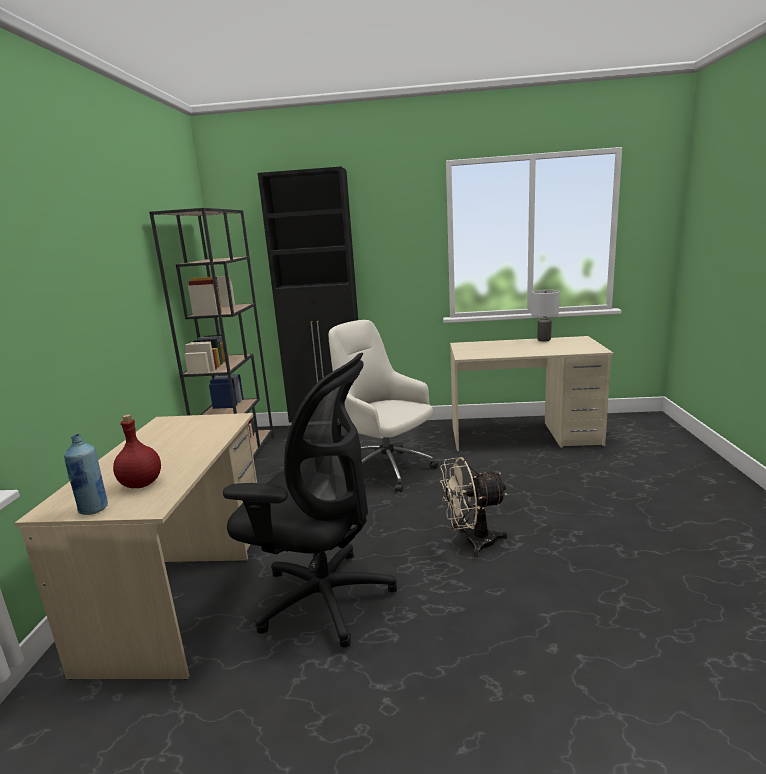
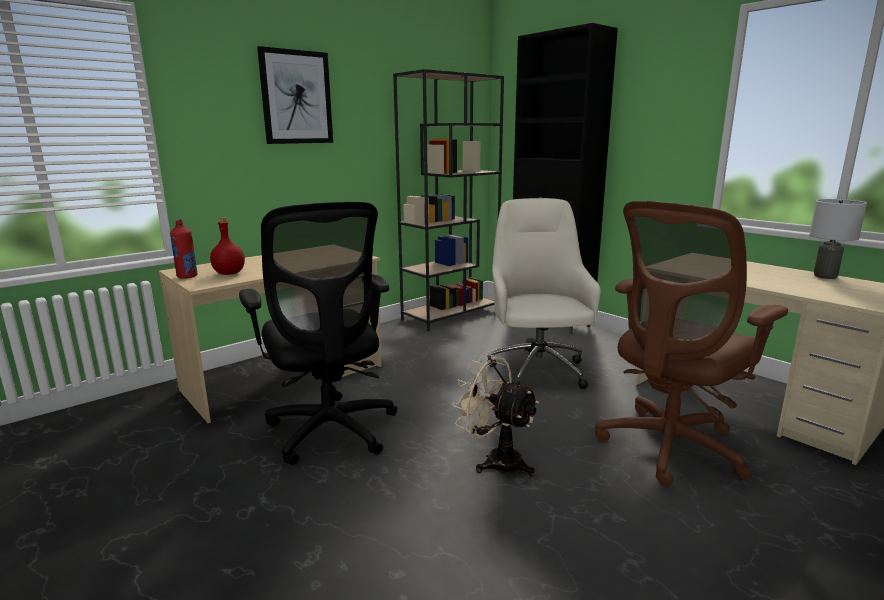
camera: 45 degrees right, 0 degrees up
blue bottle [64,434,108,515] -> red bottle [170,219,198,279]
none -> picture [257,46,333,144]
none -> brown office chair [595,201,788,487]

